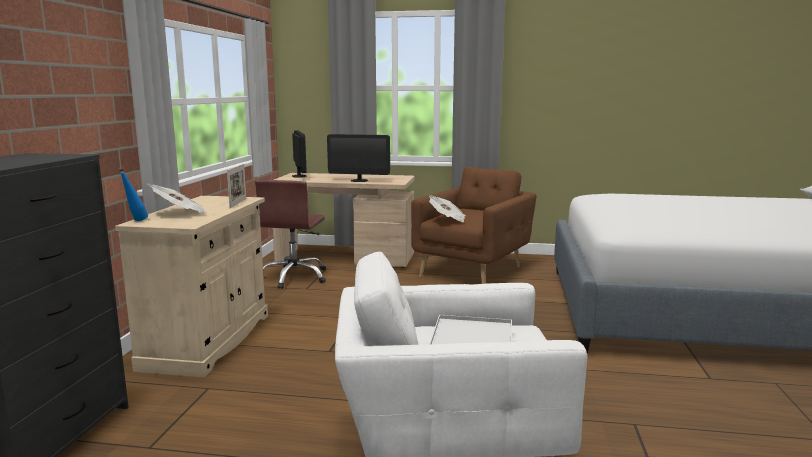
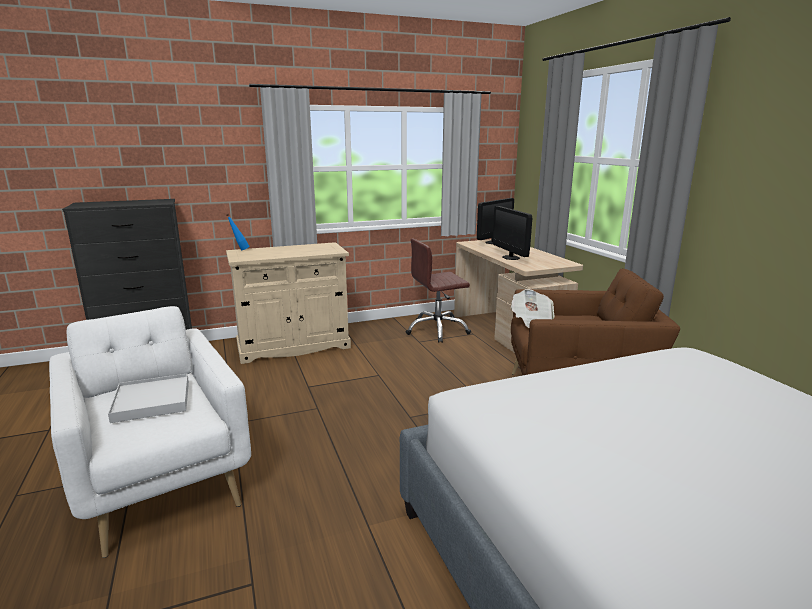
camera: 60 degrees right, 5 degrees up
newspaper [148,184,208,214] -> none
picture frame [227,164,246,208] -> none

